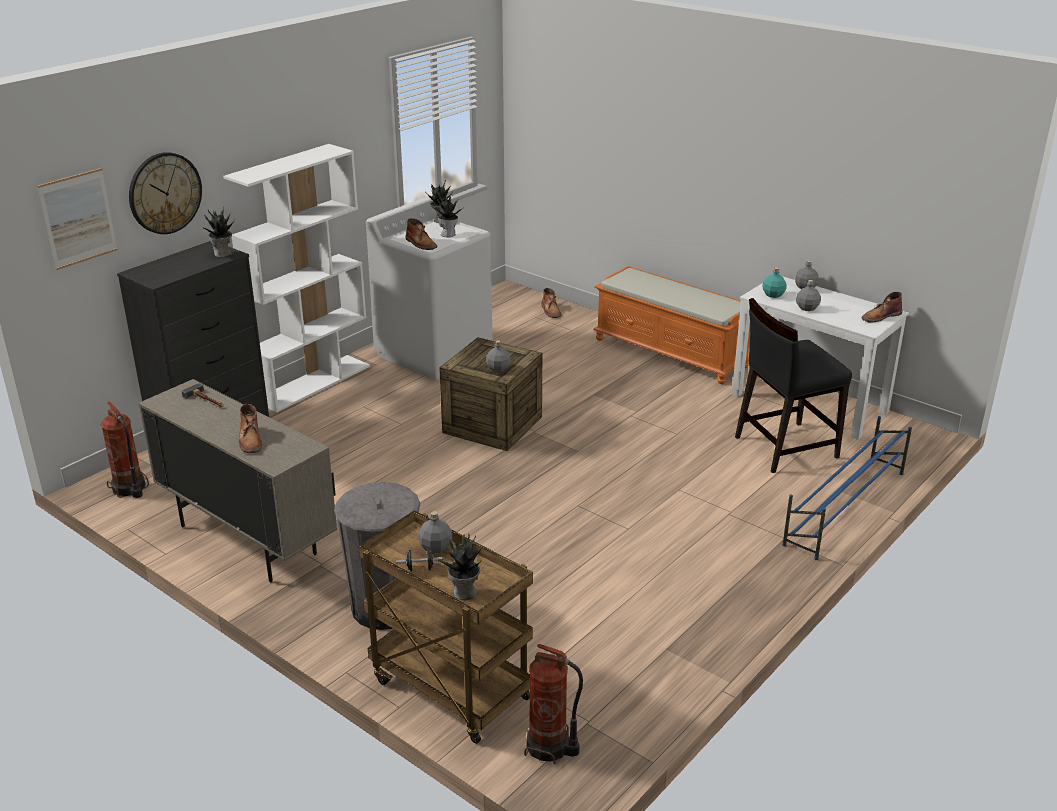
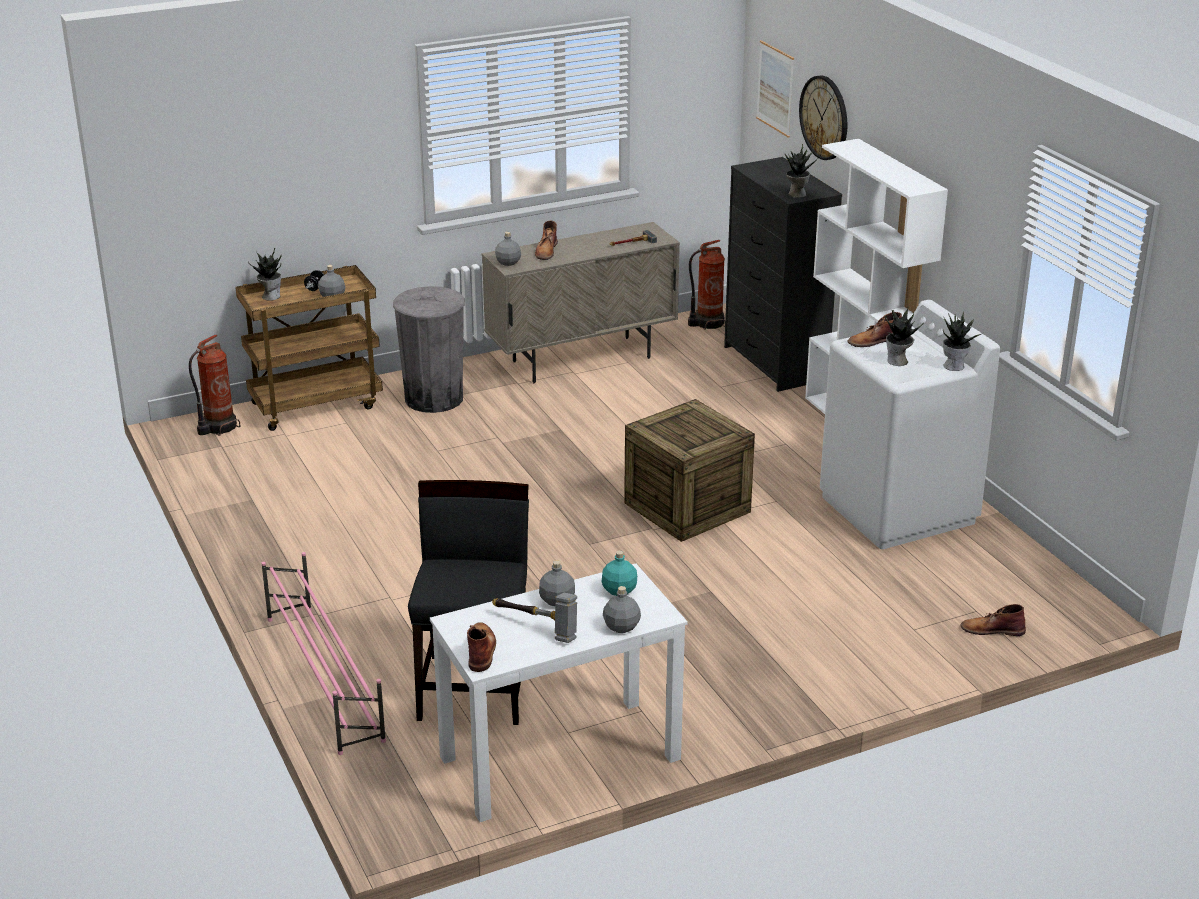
camera: 115 degrees right, 0 degrees up
brown boot [239,404,262,453] -> brown boot turned 90 degrees counterclockwise [535,220,558,260]
grey bottle [486,340,511,372] -> grey bottle moved to [495,232,521,266]
orange bench [593,266,750,384] -> none
blue shoe rack [782,416,912,560] -> pink shoe rack [261,552,386,755]
none -> hammer [492,593,577,643]

